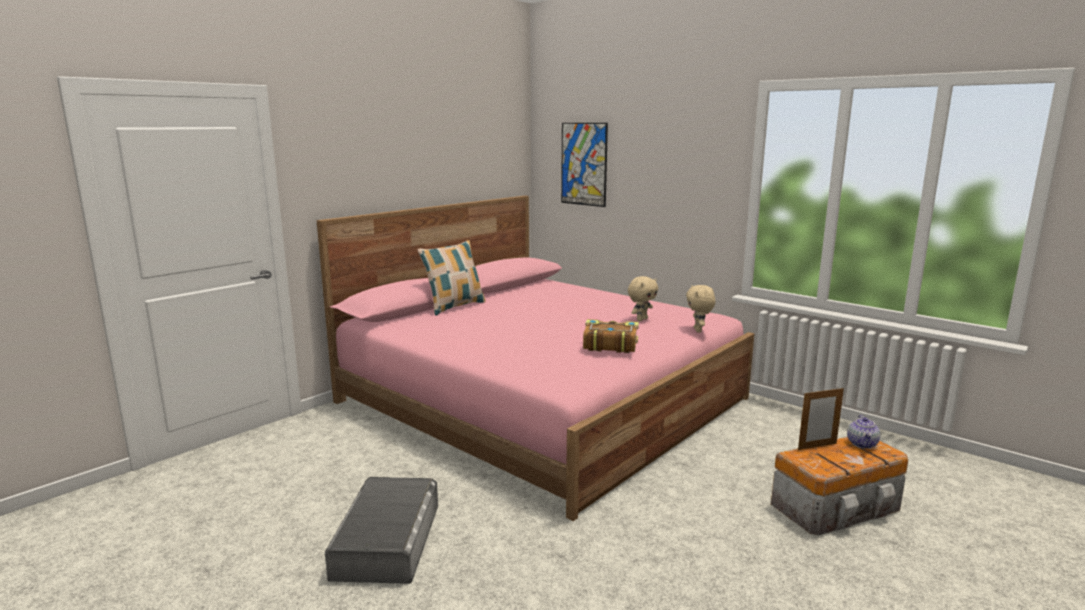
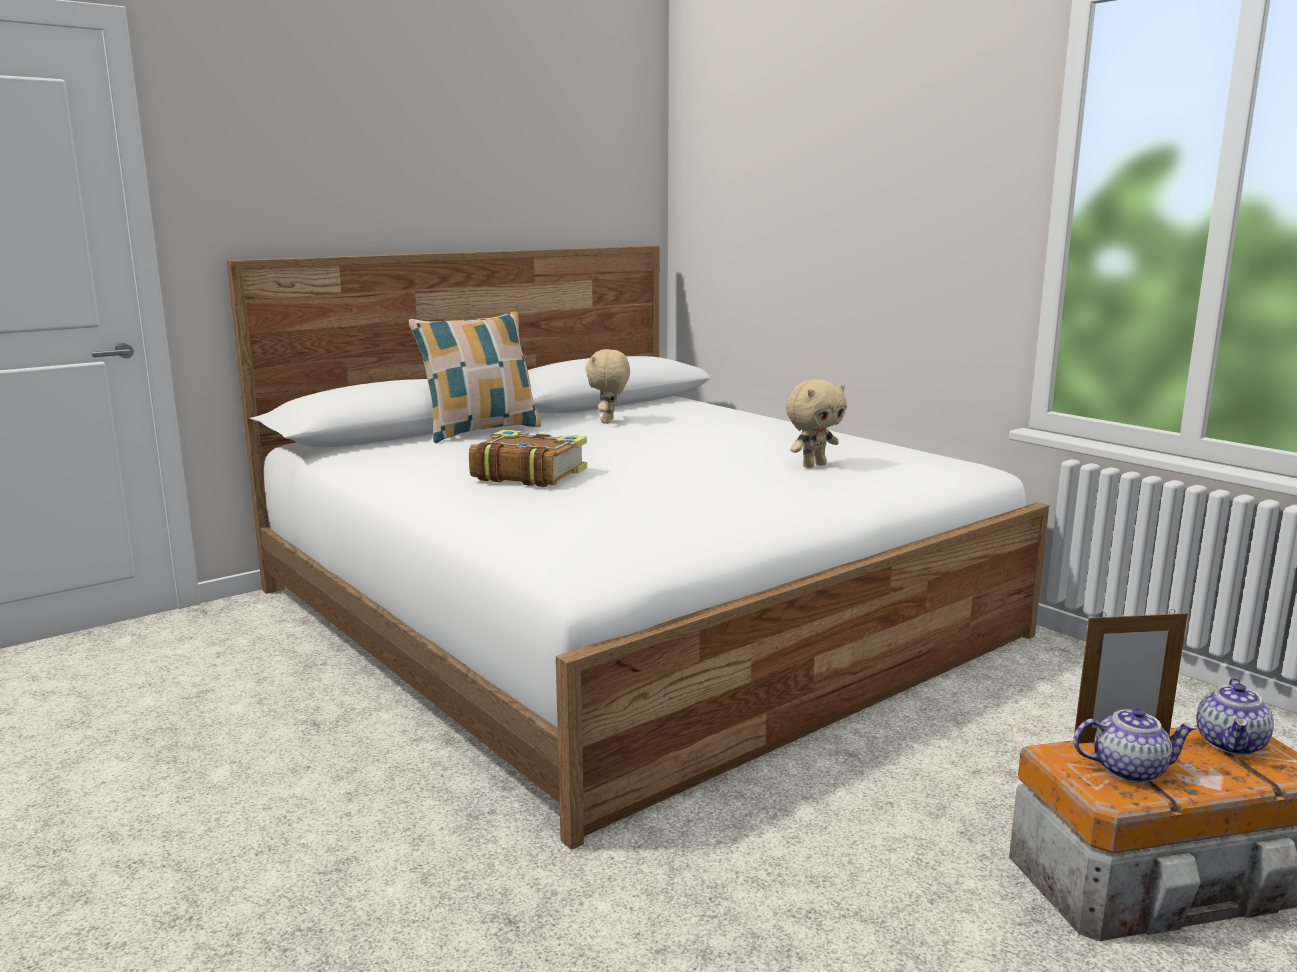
camera: 10 degrees right, 0 degrees up
pink bed [317,196,754,521] -> white bed [227,246,1049,850]
grey storage box [325,477,438,584] -> none
picture [561,123,608,207] -> none
book [583,319,639,353] -> book moved to [469,430,587,487]
beige plush toy [686,285,715,332] -> beige plush toy moved to [585,349,630,424]
none -> teapot [1073,708,1197,783]

